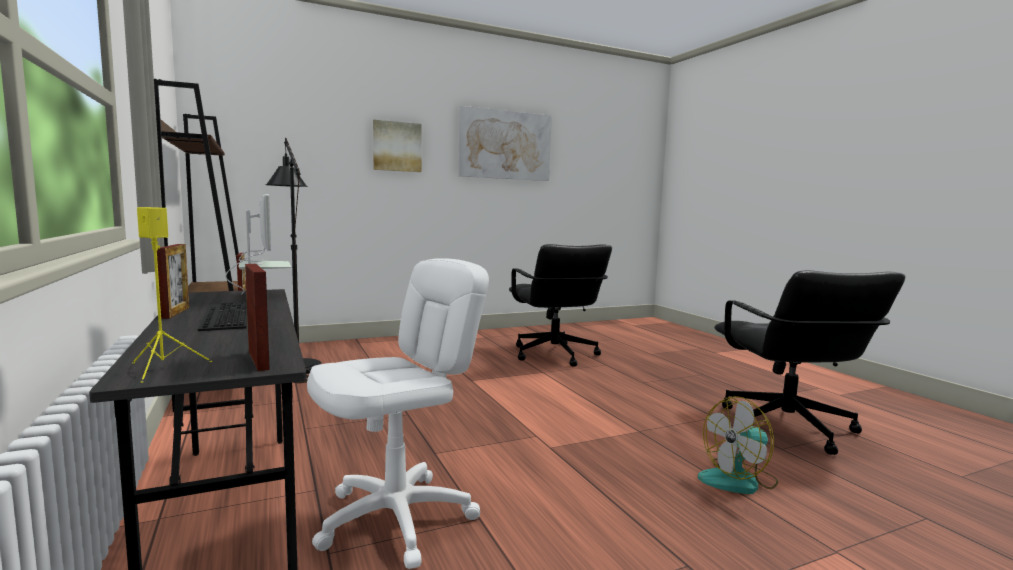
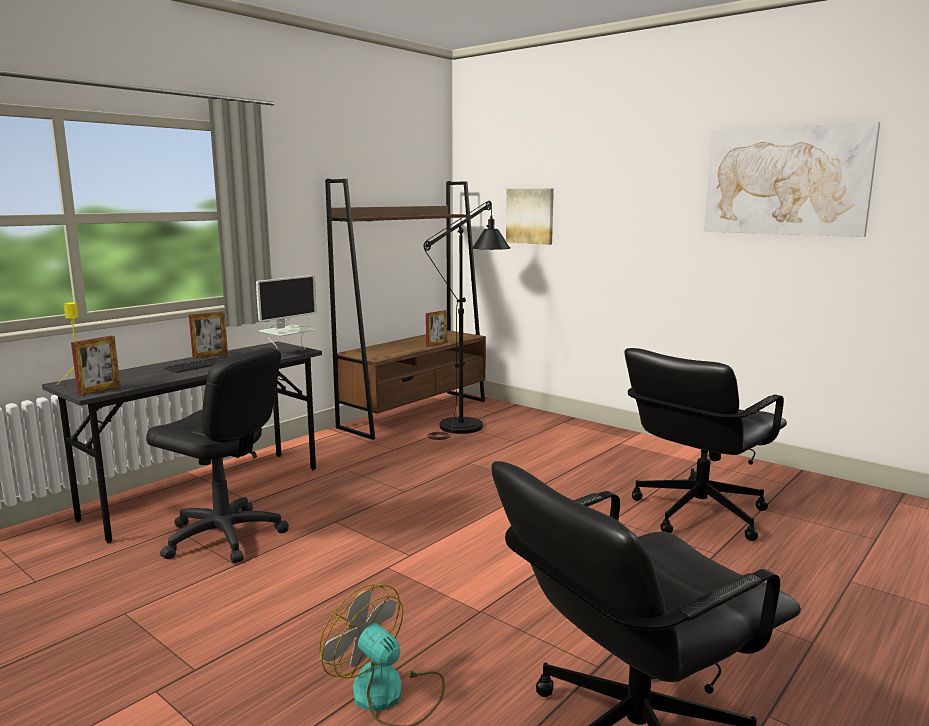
camera: 65 degrees right, 5 degrees up
white office chair [307,258,489,569] -> black office chair [146,348,289,563]
picture [373,120,422,172] -> picture moved to [506,189,554,245]

